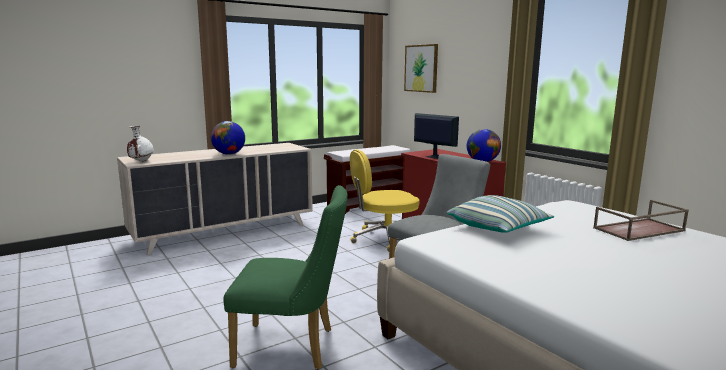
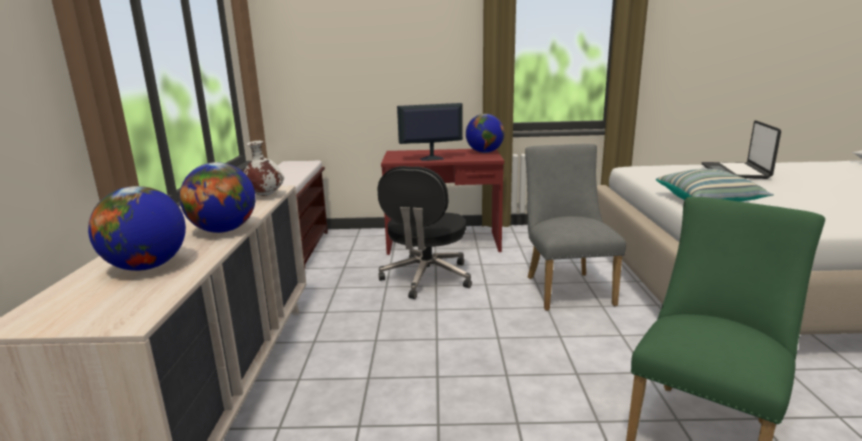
camera: 55 degrees left, 5 degrees up
white vase [127,125,154,161] -> white vase moved to [243,141,284,196]
yellow office chair [350,149,419,252] -> black office chair [378,166,472,299]
picture [404,44,438,93] -> none
brown tray [593,200,689,241] -> laptop [701,120,781,179]
none -> globe [88,186,186,271]

